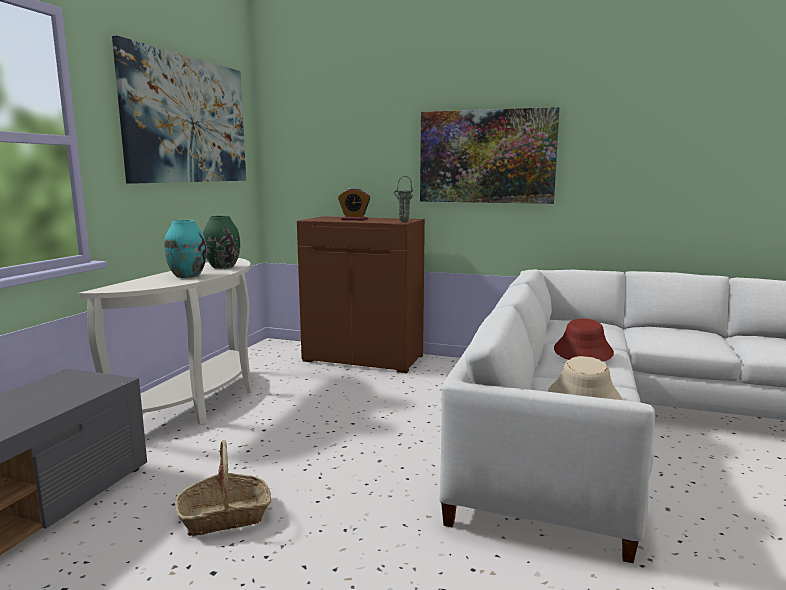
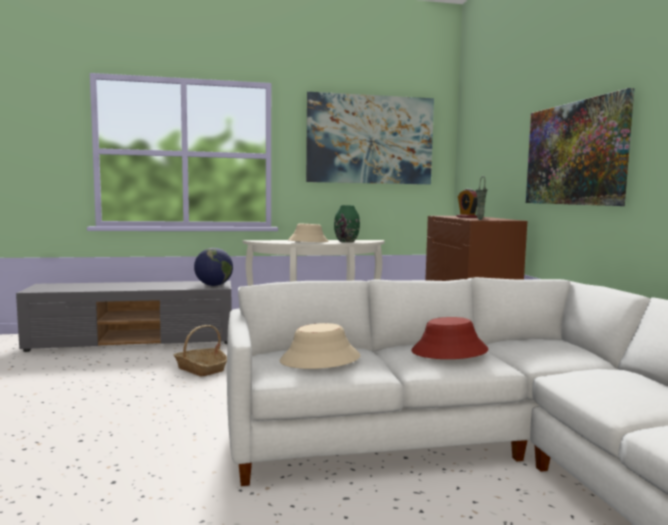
camera: 60 degrees right, 5 degrees down
turquoise vase [164,220,207,278] -> beige hat [288,224,329,242]
none -> globe [194,248,233,286]

